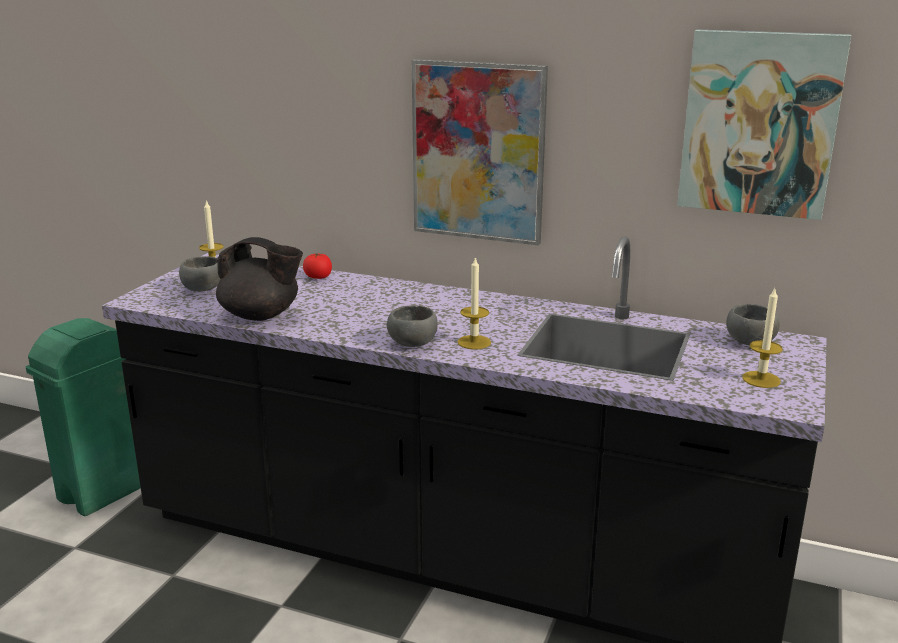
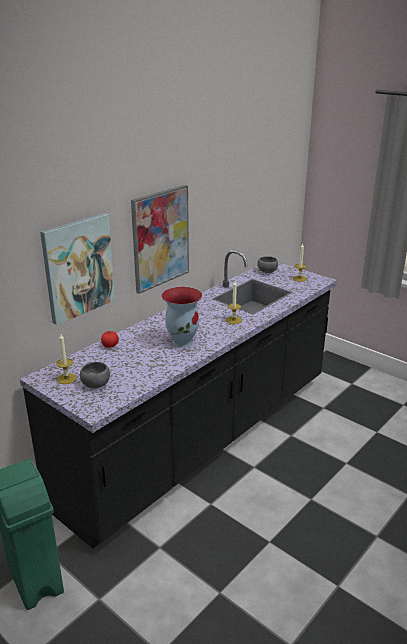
camera: 70 degrees left, 5 degrees up
black teapot [216,237,303,321] -> none
grey bowl [387,305,438,347] -> none
picture [677,30,851,220] -> picture moved to [40,213,115,325]
none -> vase [161,287,202,348]

